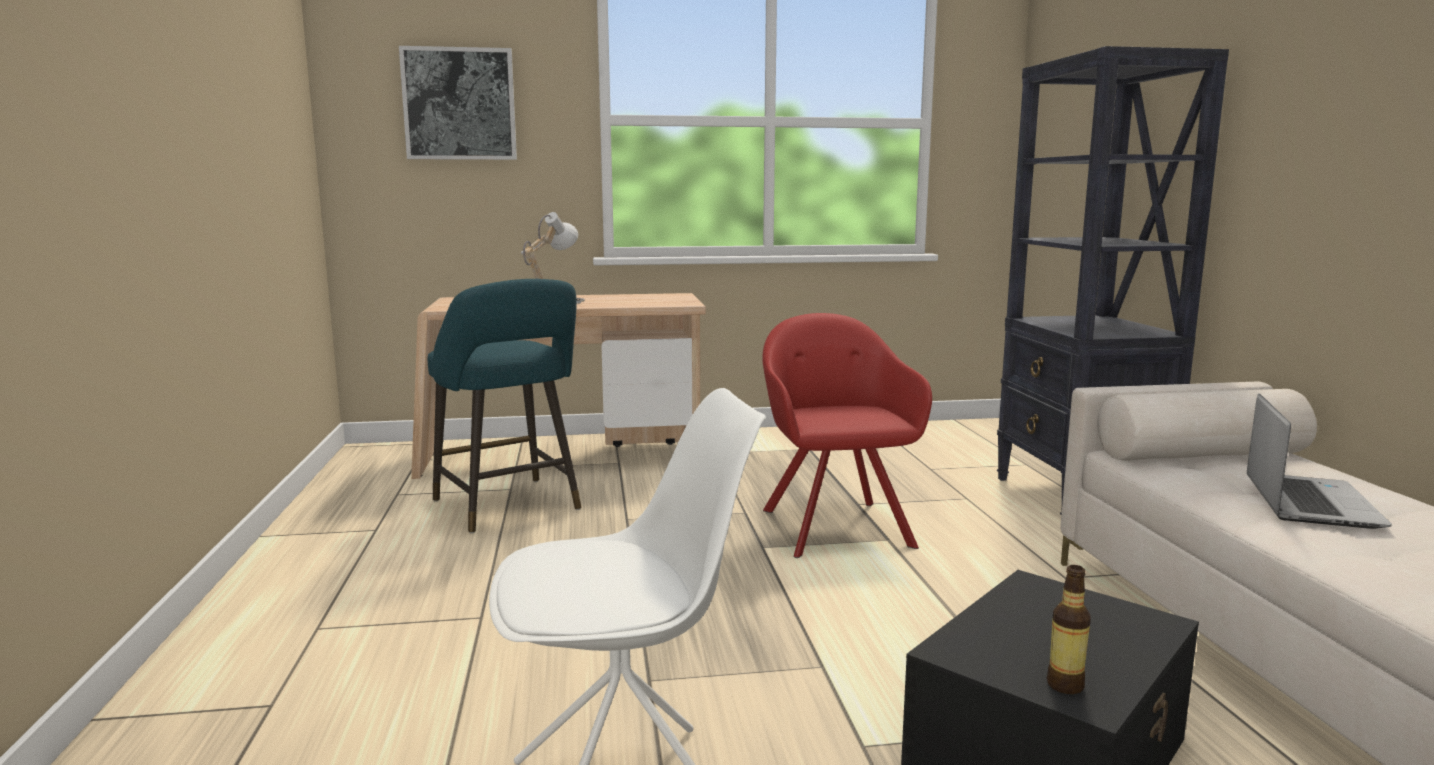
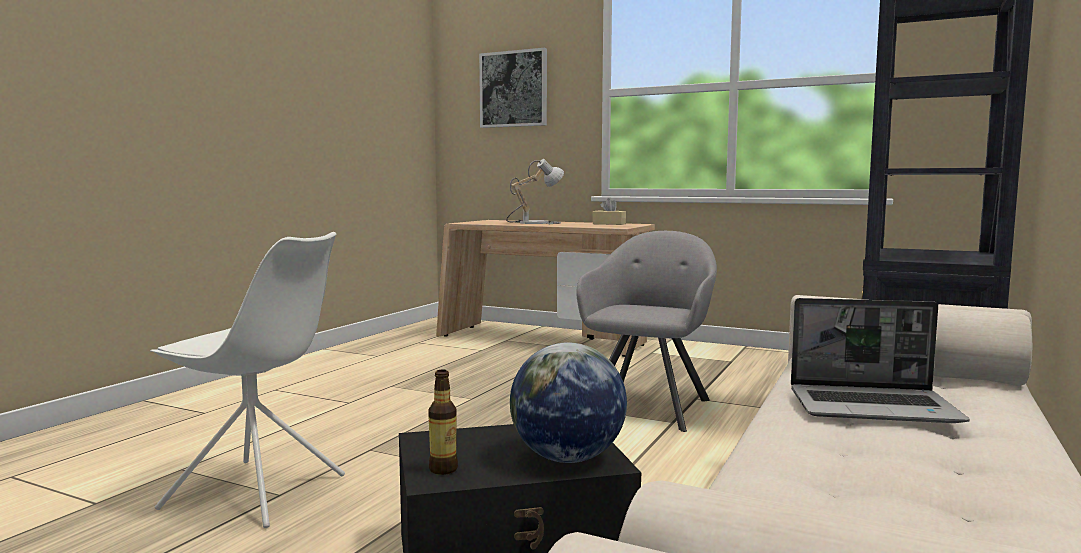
camera: 35 degrees right, 5 degrees down
turquoise stool [428,279,581,533] -> none
red armchair [762,313,932,558] -> grey armchair [576,231,717,432]
laptop [1247,393,1392,529] -> laptop turned 45 degrees clockwise [791,298,970,423]
none -> globe [510,342,627,463]
none -> beige tissue box [593,198,626,225]

